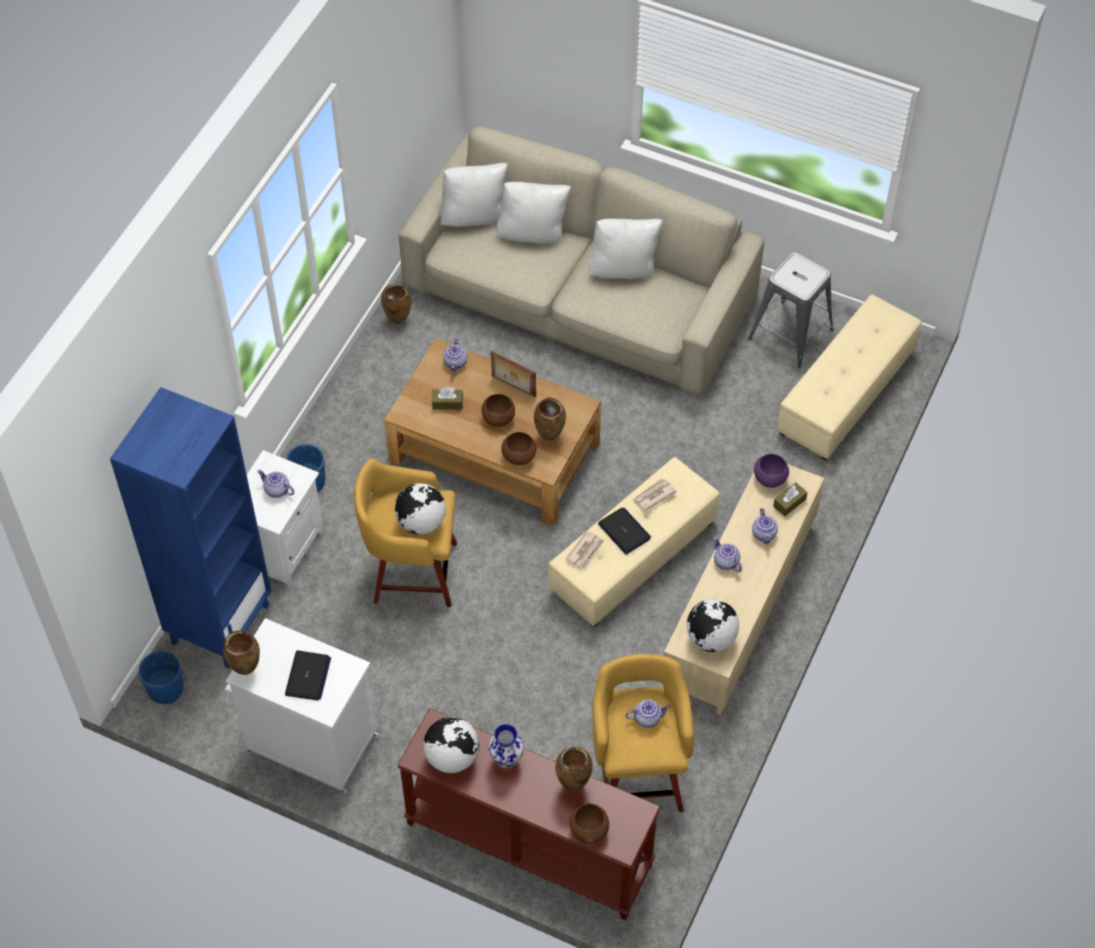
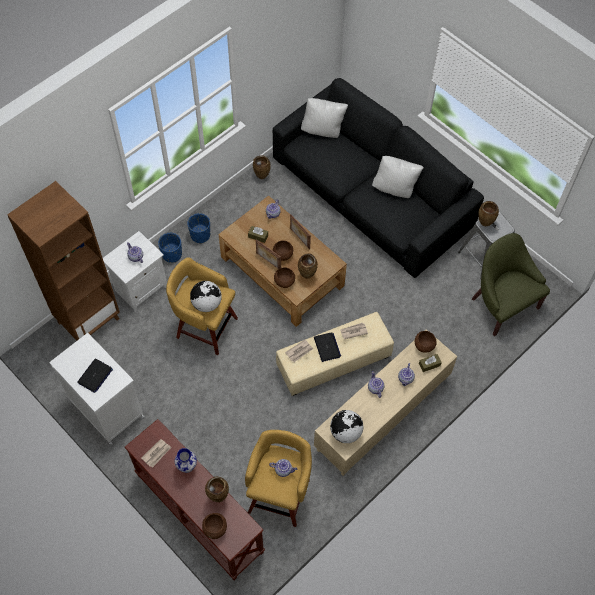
camera: 20 degrees right, 5 degrees up
blue bookcase [110,387,271,669] -> brown bookcase [7,181,120,340]
blue planter [139,651,183,704] -> blue planter moved to [187,213,210,244]
brown vase [223,630,260,675] -> brown vase moved to [478,201,499,226]
beige sofa [399,126,764,396] -> black sofa [273,78,484,278]
globe [423,717,479,773] -> newspaper [141,439,171,468]
white pillow [497,182,571,243] -> none
purple bowl [754,454,789,488] -> brown bowl [415,331,437,353]
beige ottoman [777,294,922,460] -> green armchair [472,233,550,336]
none -> picture frame [256,239,281,269]

